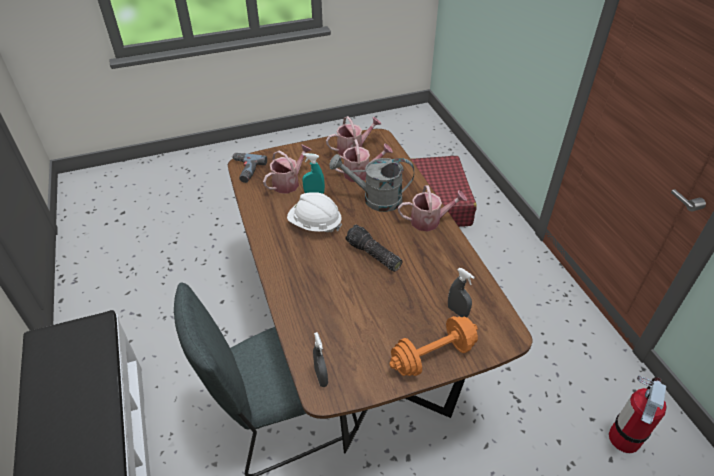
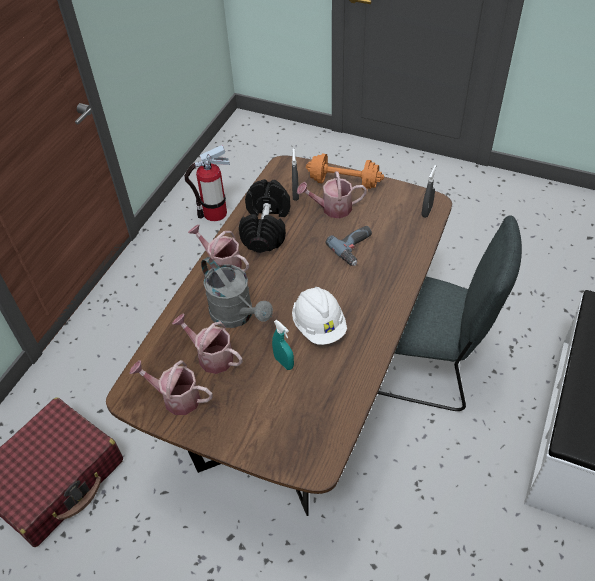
camera: 135 degrees left, 5 degrees up
power drill [232,153,267,183] -> power drill moved to [325,226,372,266]
watering can [263,145,312,194] -> watering can moved to [297,171,367,219]
flashlight [346,225,403,272] -> none
none -> black dumbbell [239,179,290,253]

